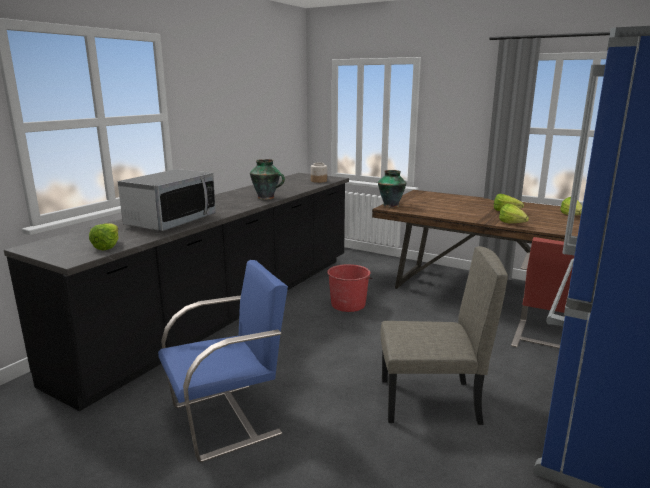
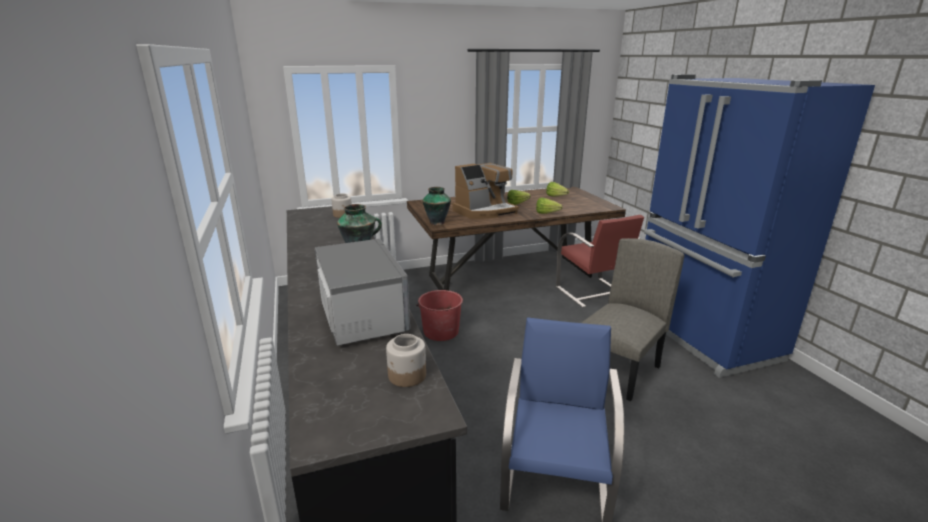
camera: 50 degrees left, 5 degrees up
lettuce [89,223,119,251] -> jar [386,334,426,387]
none -> coffee machine [452,163,519,219]

